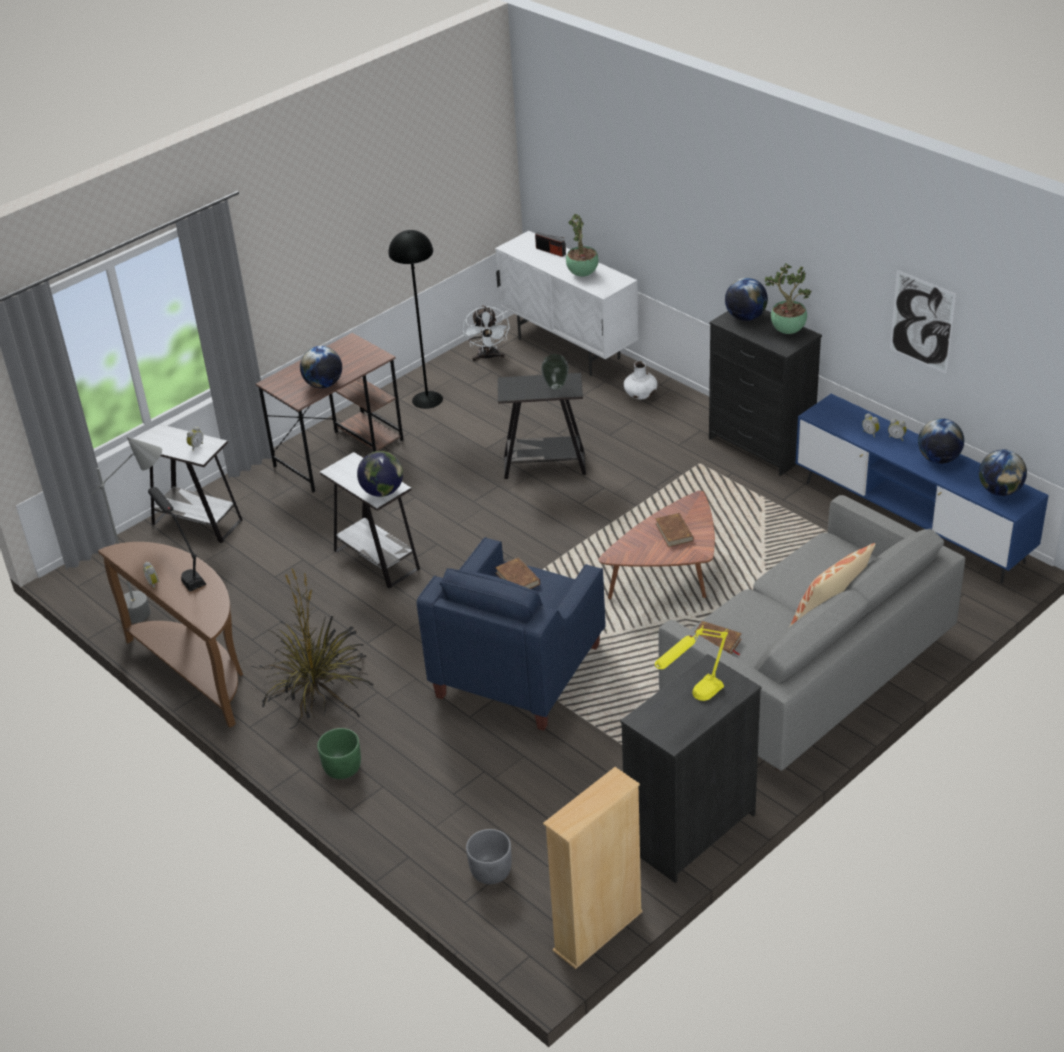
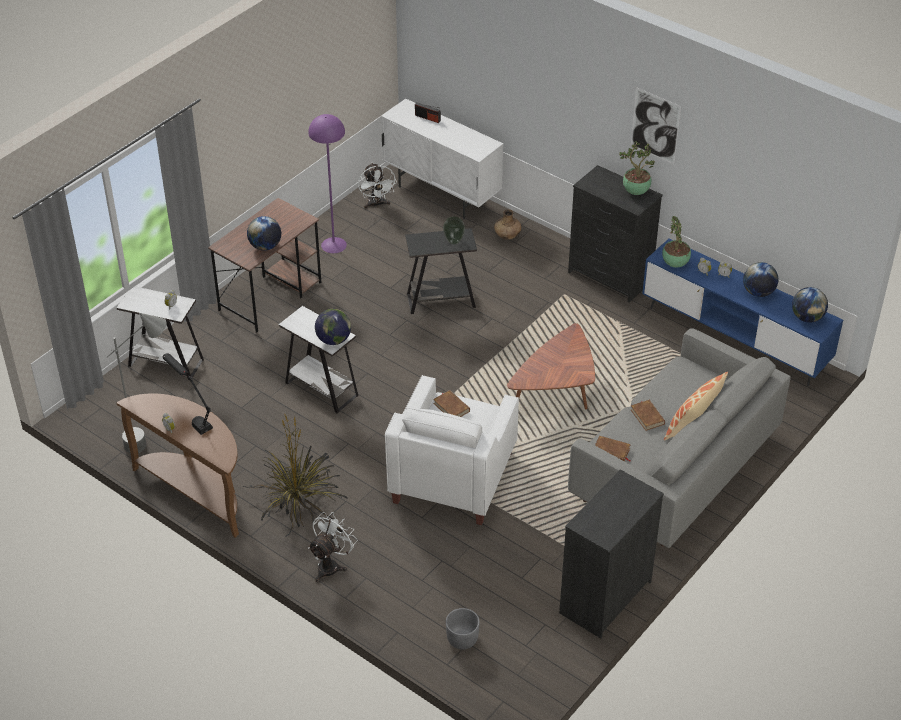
camera: 10 degrees left, 5 degrees up
green planter [317,728,361,779] -> white fan [308,512,358,582]
black floor lamp [389,230,443,409] -> purple floor lamp [308,114,347,253]
blue armchair [417,537,606,731] -> white armchair [385,375,519,525]
beige bookcase [543,767,643,969] -> none
potted plant [566,214,599,277] -> potted plant moved to [662,216,691,268]
white vase [624,361,657,400] -> brown vase [494,209,522,240]
brown book [655,513,694,547] -> brown book moved to [631,400,665,431]
yellow table lamp [655,625,728,701] -> none
globe [725,278,768,321] -> none
picture [890,270,956,374] -> picture moved to [631,87,681,165]

